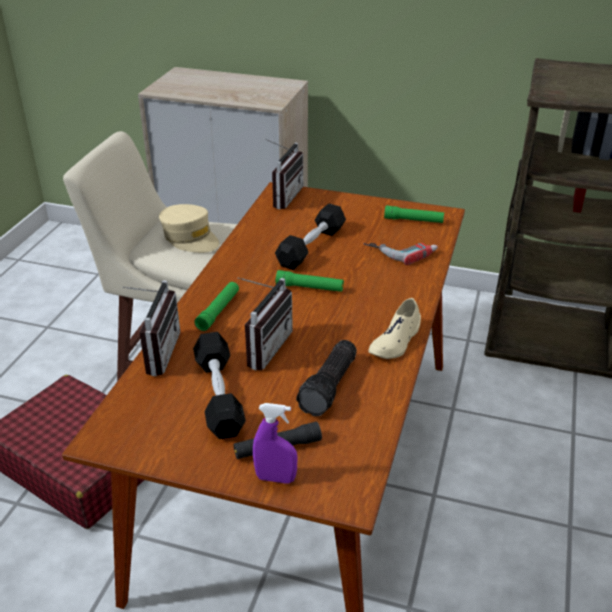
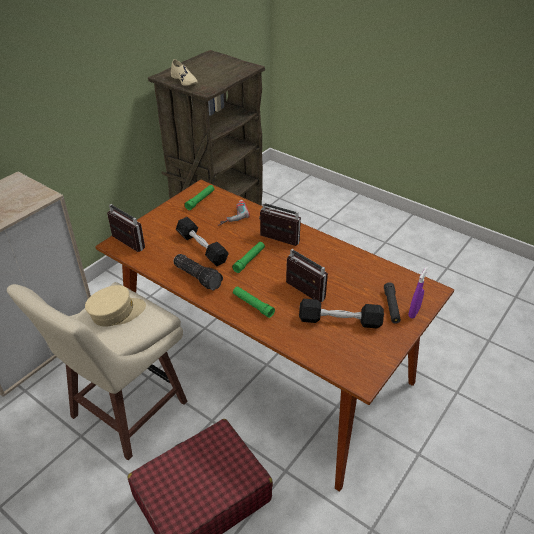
camera: 70 degrees left, 5 degrees up
radio [122,280,180,376] -> radio moved to [259,203,301,246]
flashlight [296,340,357,416] -> flashlight moved to [173,254,223,291]
beige shoe [368,298,421,359] -> beige shoe moved to [171,59,197,86]

